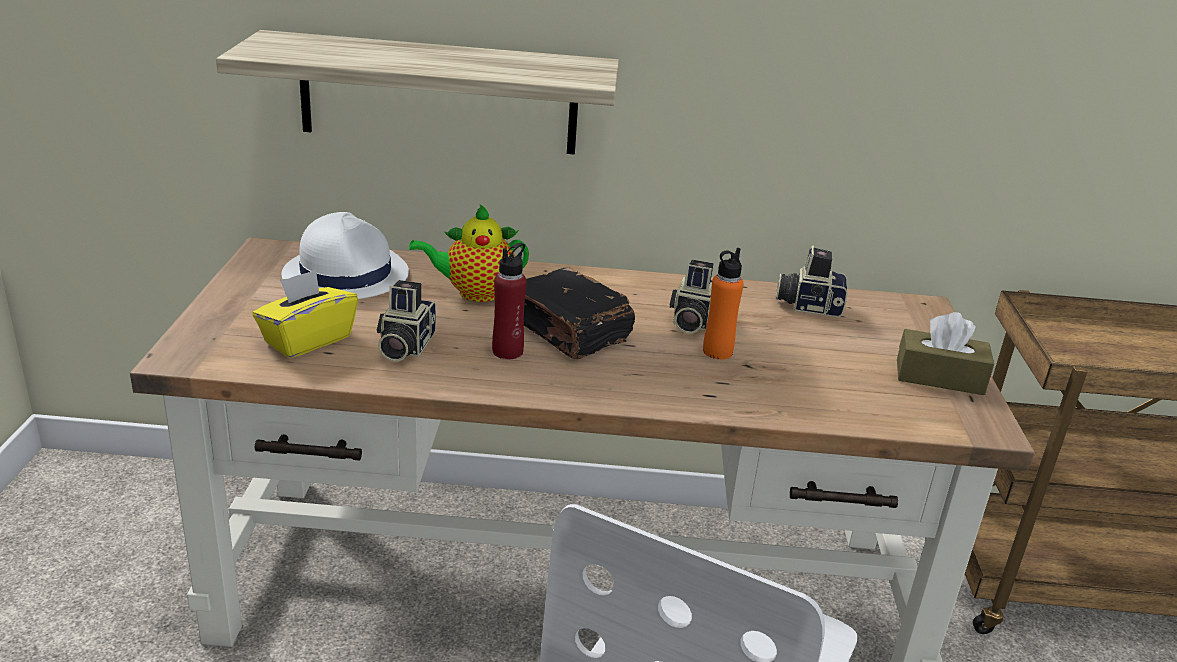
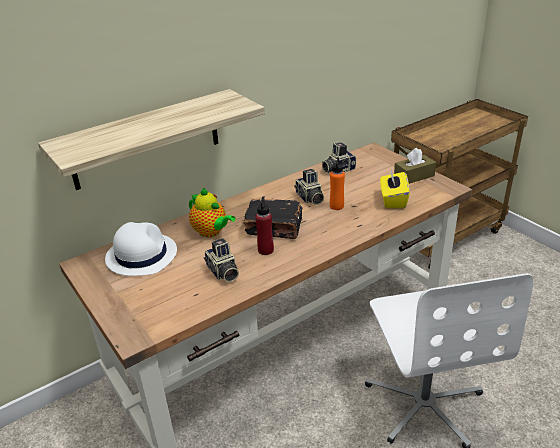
camera: 35 degrees left, 5 degrees up
yellow tissue box [253,269,358,358] -> yellow tissue box moved to [380,170,410,208]
teapot [409,204,529,302] -> teapot turned 90 degrees counterclockwise [189,188,236,237]

